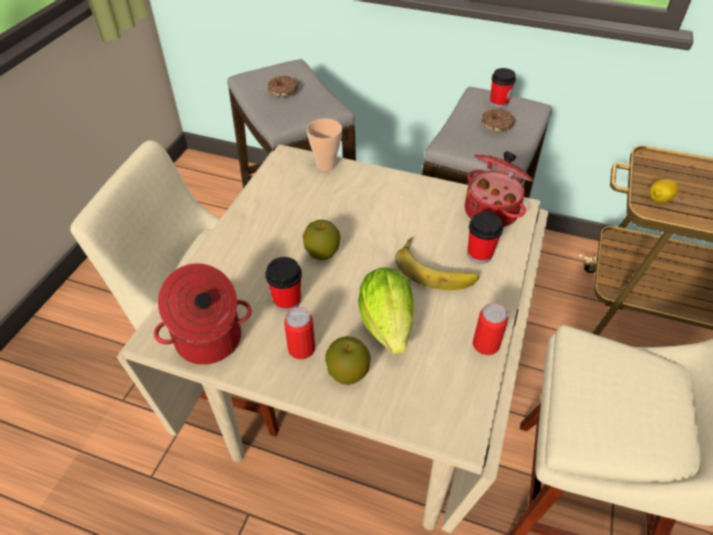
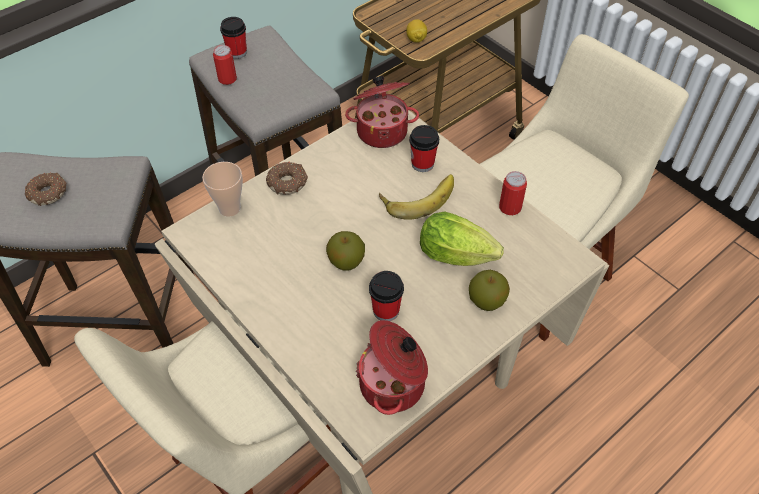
camera: 60 degrees left, 5 degrees up
can [284,307,315,359] -> can moved to [213,45,237,85]
donut [481,108,516,132] -> donut moved to [266,162,308,195]

